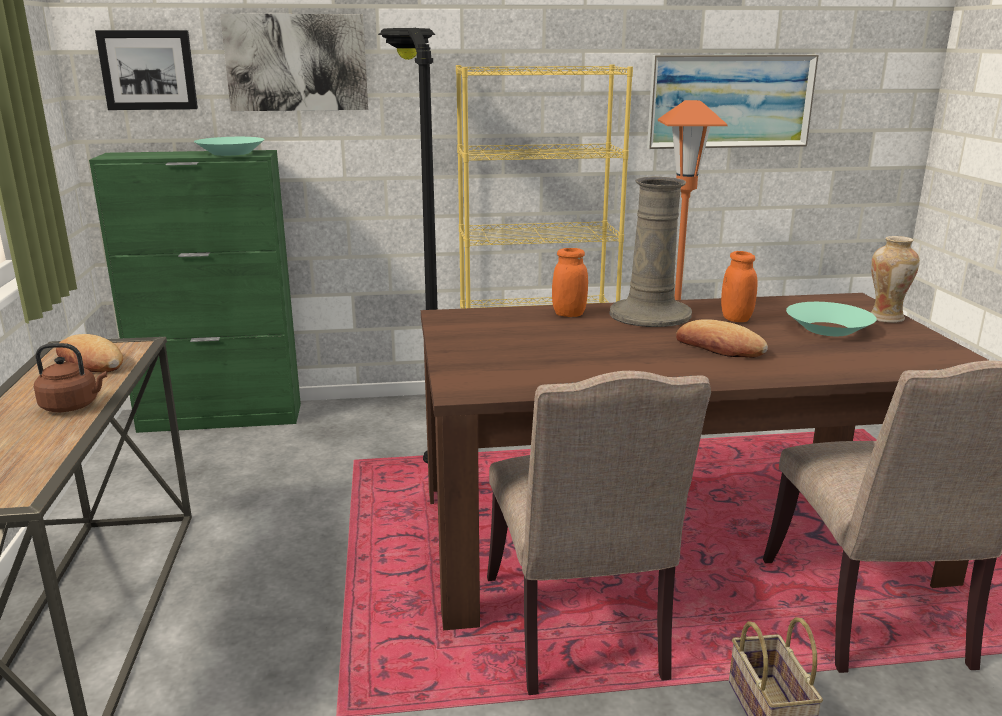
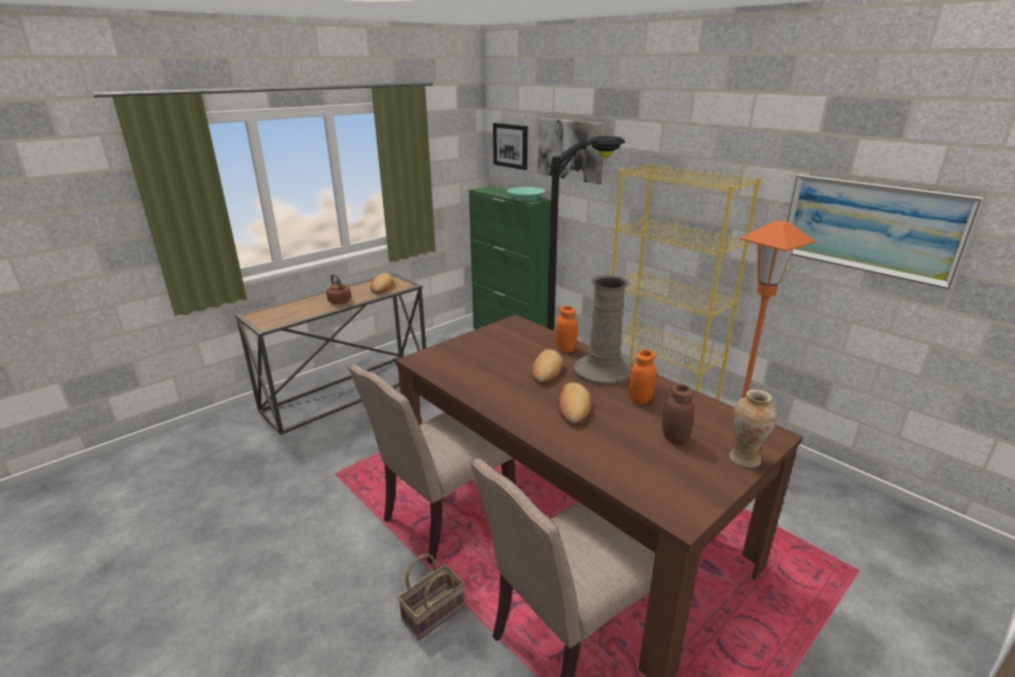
camera: 55 degrees right, 5 degrees up
turquoise bowl [786,302,877,336] -> brown jar [662,384,694,445]
none -> bread [531,349,563,383]

